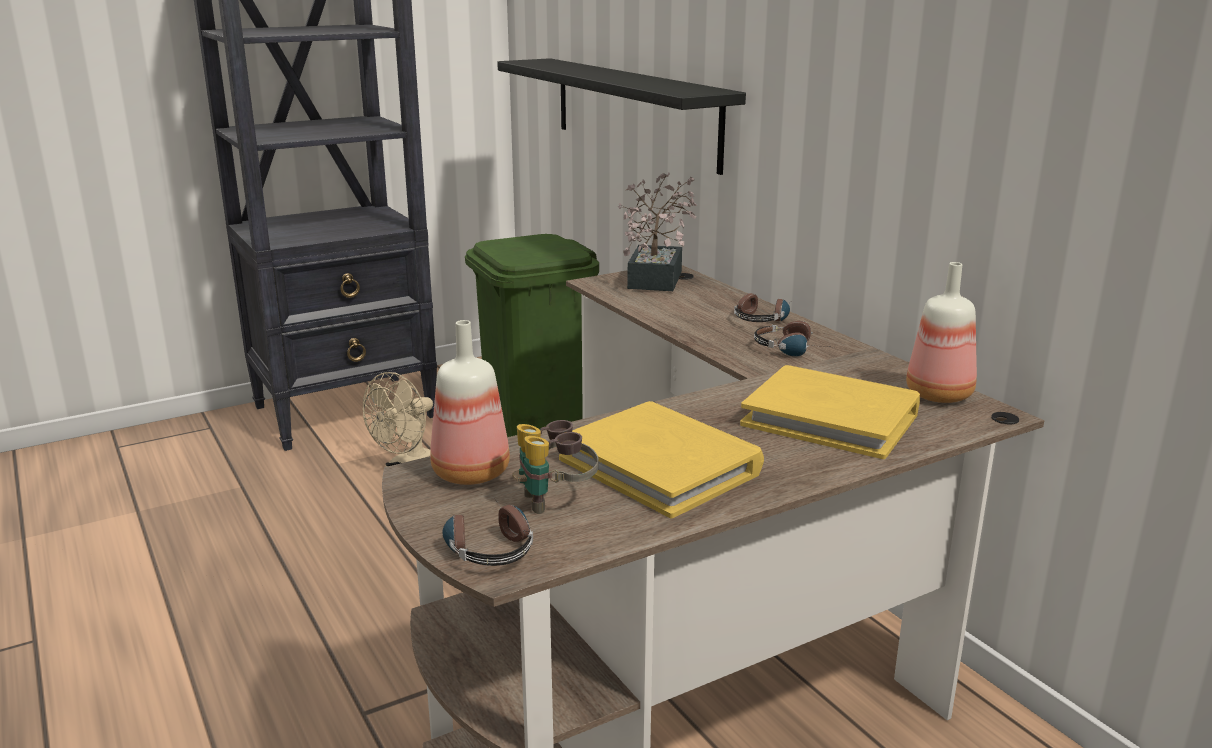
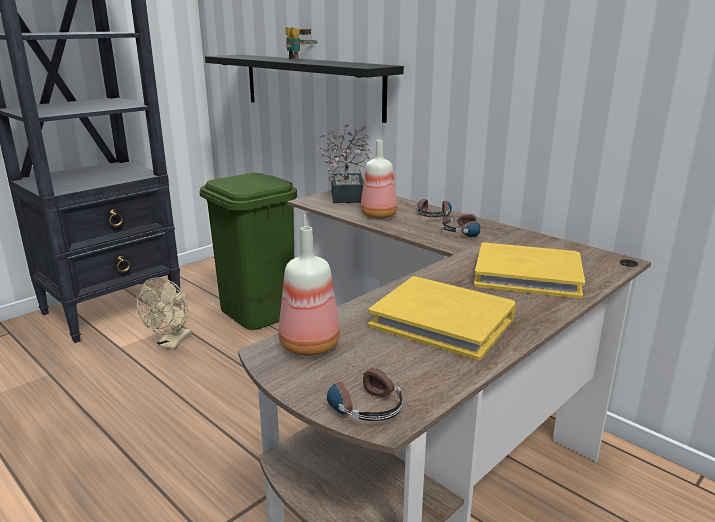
camera: 15 degrees left, 0 degrees up
binoculars [512,420,599,514] -> binoculars moved to [285,27,317,60]
bottle [906,262,977,403] -> bottle moved to [361,140,397,219]

